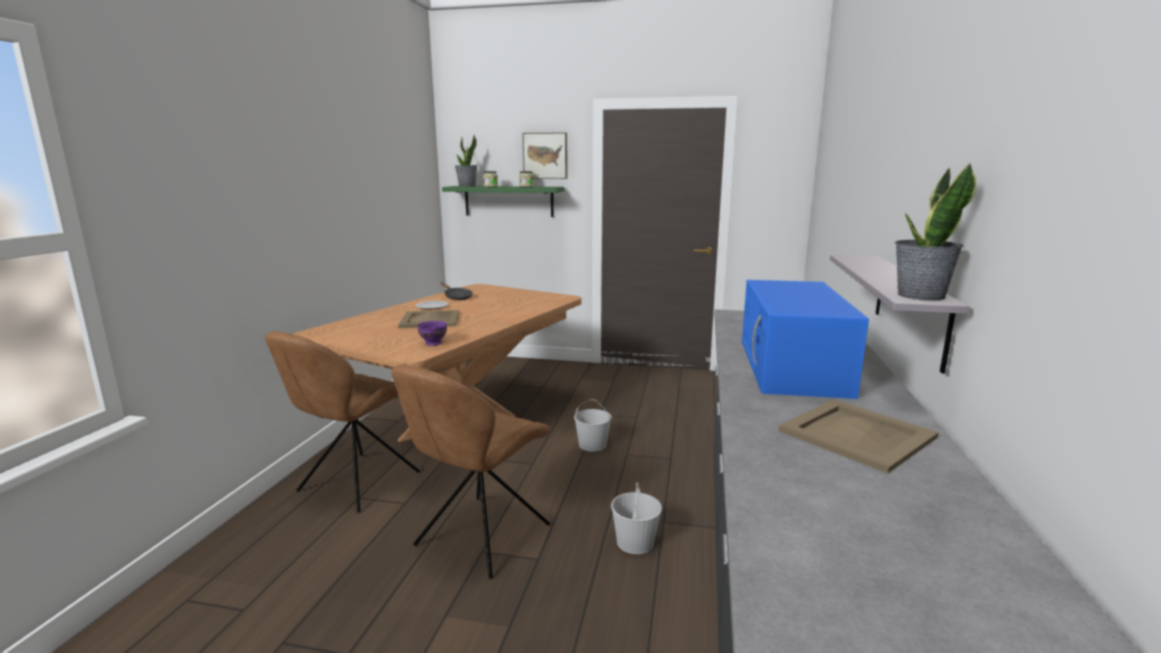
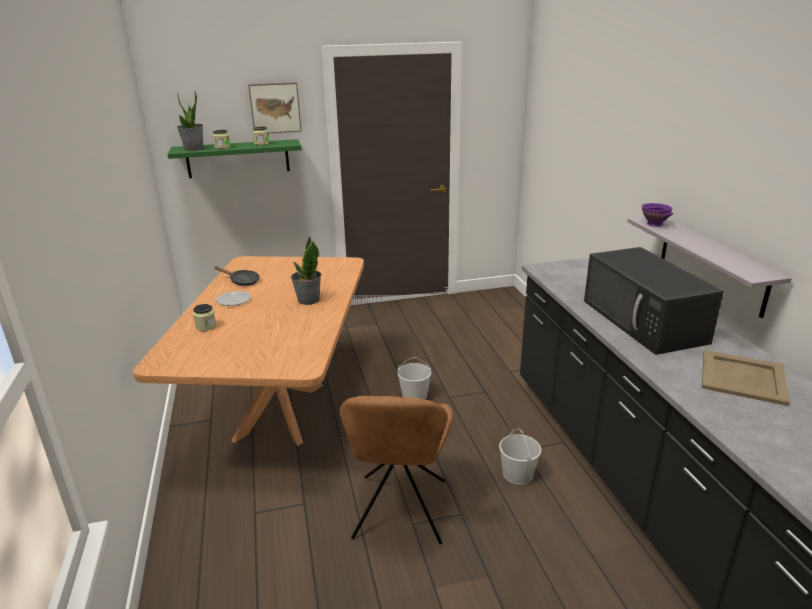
camera: 25 degrees left, 10 degrees up
brown chair [265,331,420,513] -> none
beige tray [398,310,459,328] -> none
purple bowl [417,321,447,346] -> purple bowl moved to [642,203,673,227]
blue microwave [742,280,869,399] -> black microwave [584,247,724,355]
potted plant [895,162,976,301] -> potted plant moved to [291,236,321,305]
none -> jar [193,304,216,331]

